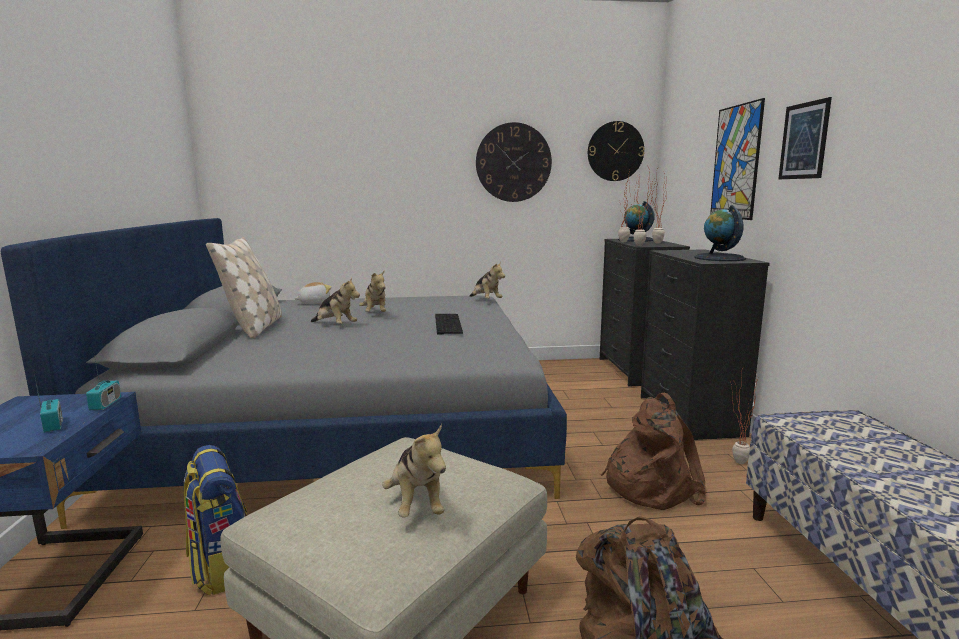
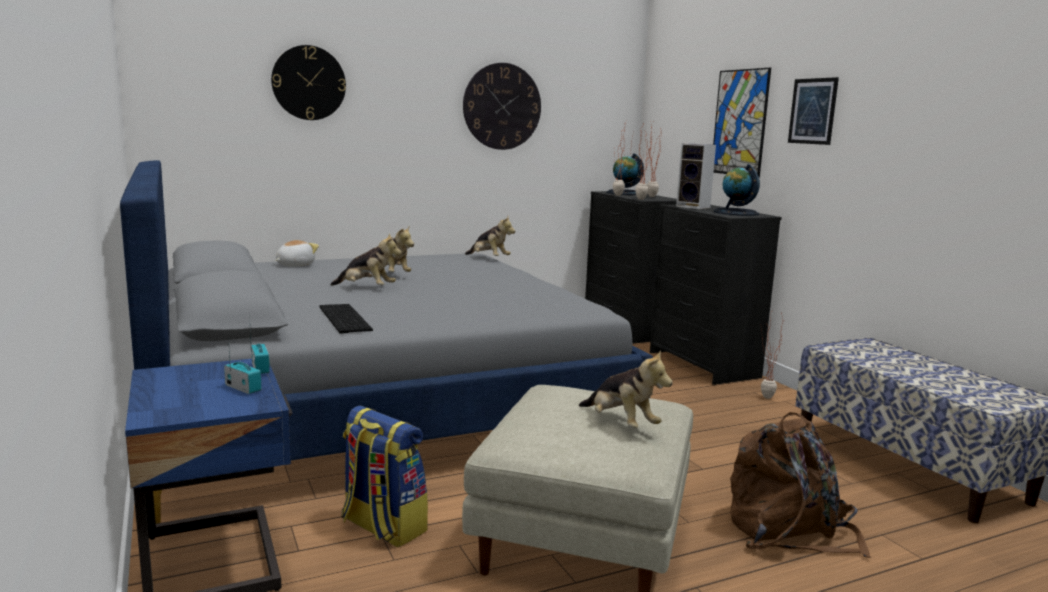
camera: 20 degrees left, 0 degrees up
beige pillow [206,237,282,338] -> none
keyboard [435,314,463,334] -> keyboard moved to [319,304,373,334]
wall clock [588,121,645,181] -> wall clock moved to [271,45,346,120]
brown backpack [601,393,707,510] -> none
none -> speaker [676,144,716,209]

